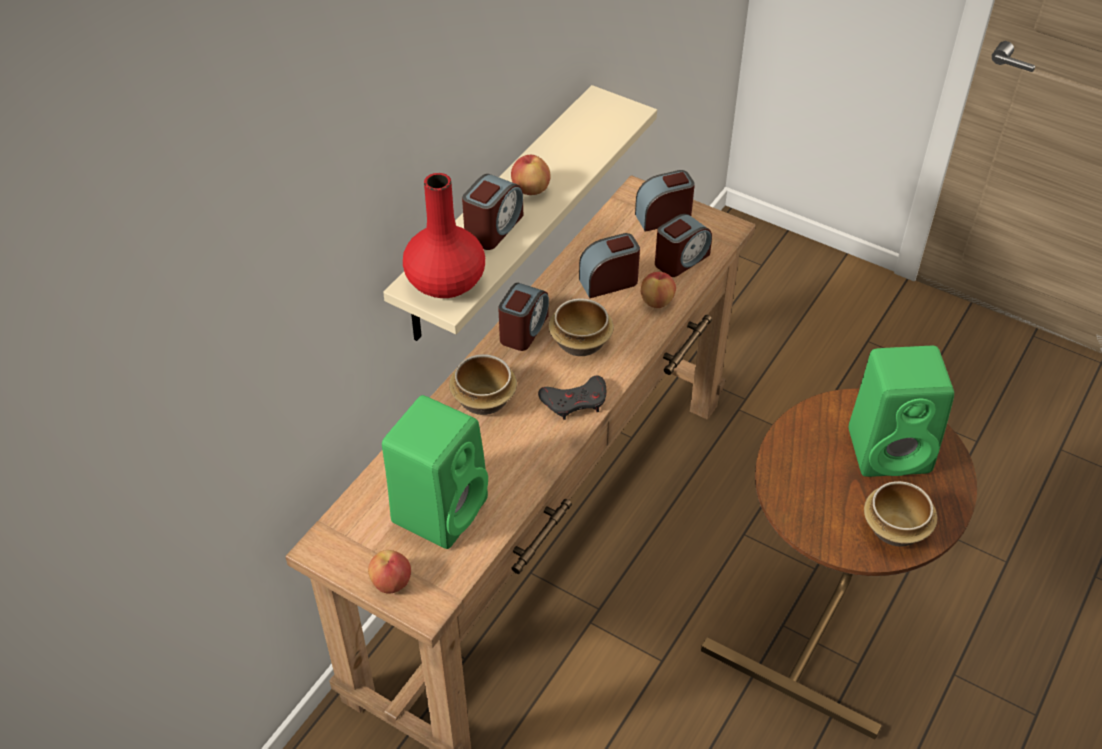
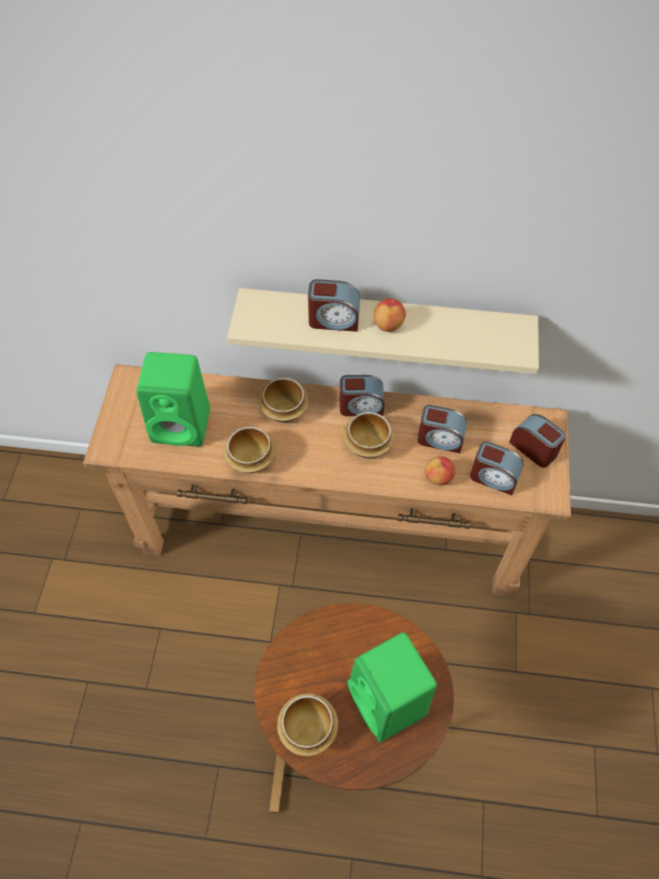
camera: 65 degrees right, 10 degrees up
apple [368,550,411,594] -> none
red vase [403,173,485,298] -> none
grey game controller [538,376,606,420] -> none
alarm clock [579,233,640,298] -> alarm clock turned 150 degrees clockwise [418,405,467,453]
none -> bowl [224,427,276,474]

